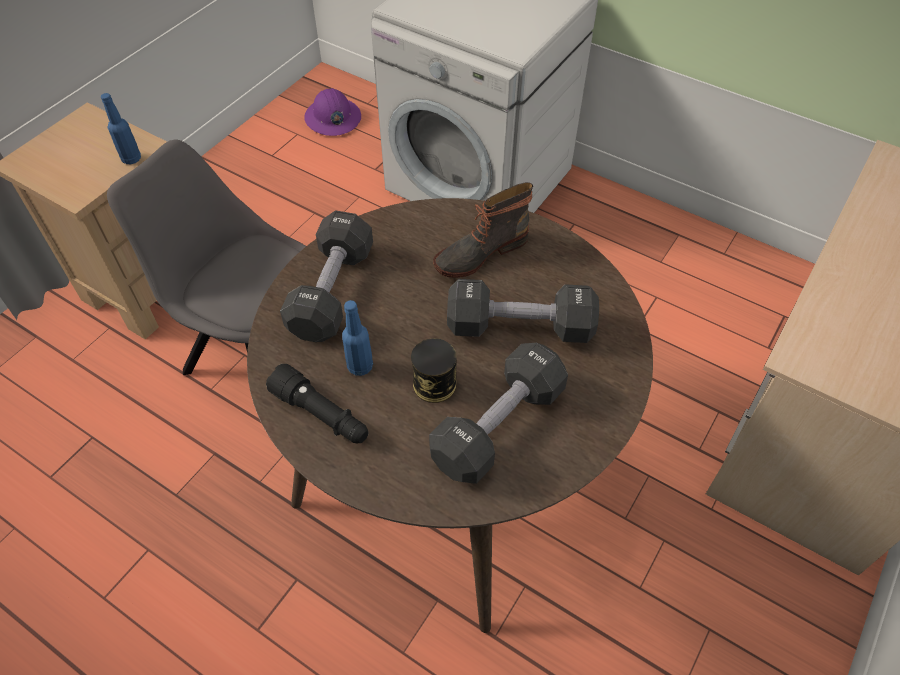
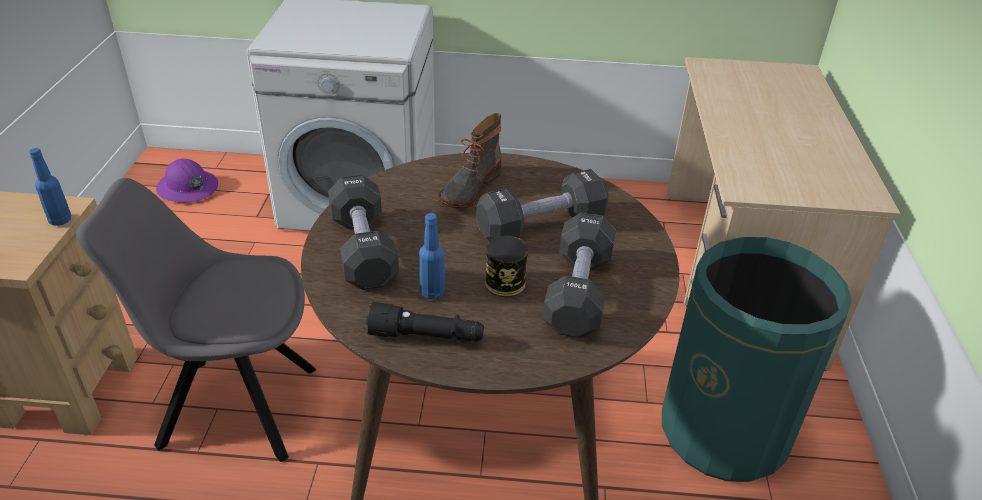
camera: 30 degrees left, 15 degrees down
none -> green trash can [662,237,852,482]

